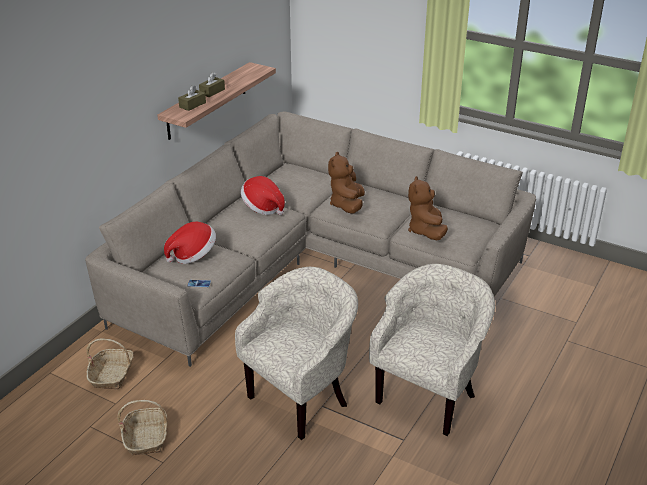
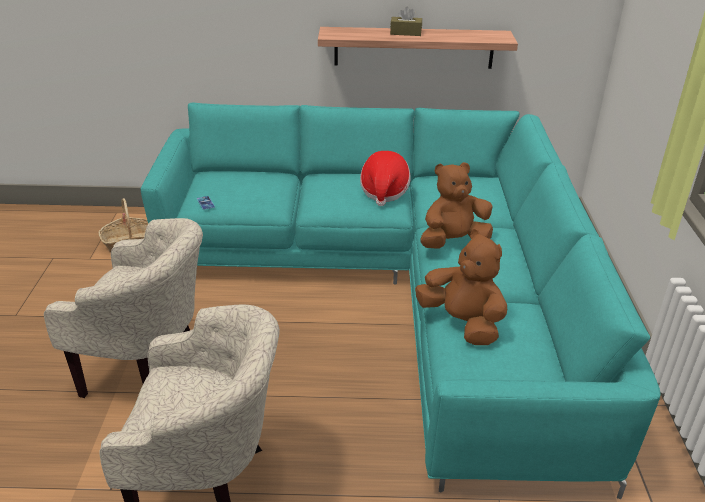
camera: 60 degrees right, 0 degrees up
beige sofa [85,111,536,367] -> turquoise sofa [140,103,660,499]
basket [117,400,168,455] -> none
hat [164,221,216,264] -> none
brown tissue box [178,85,206,111] -> none
brown plush toy [408,176,448,240] -> brown plush toy turned 75 degrees clockwise [415,229,507,345]

